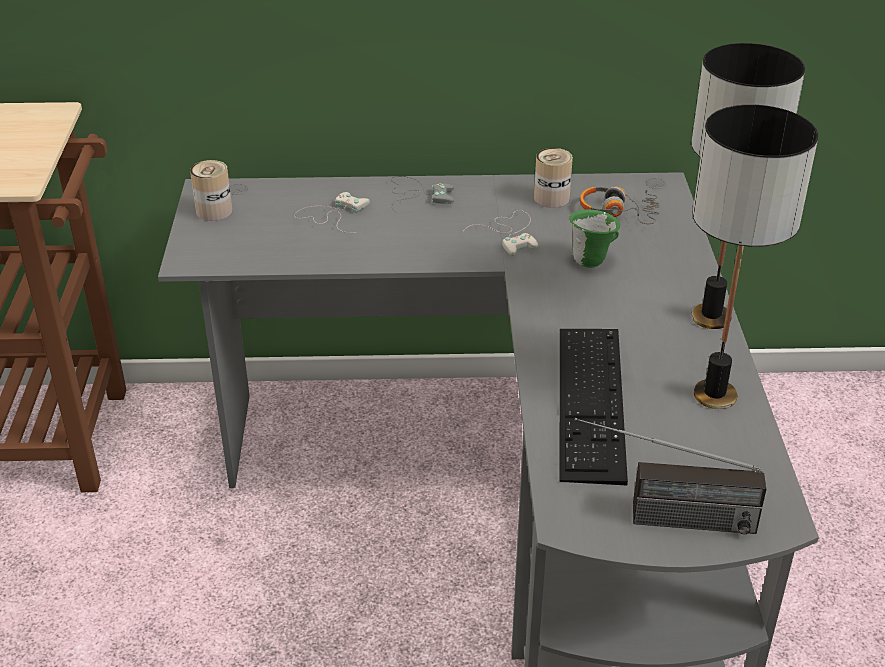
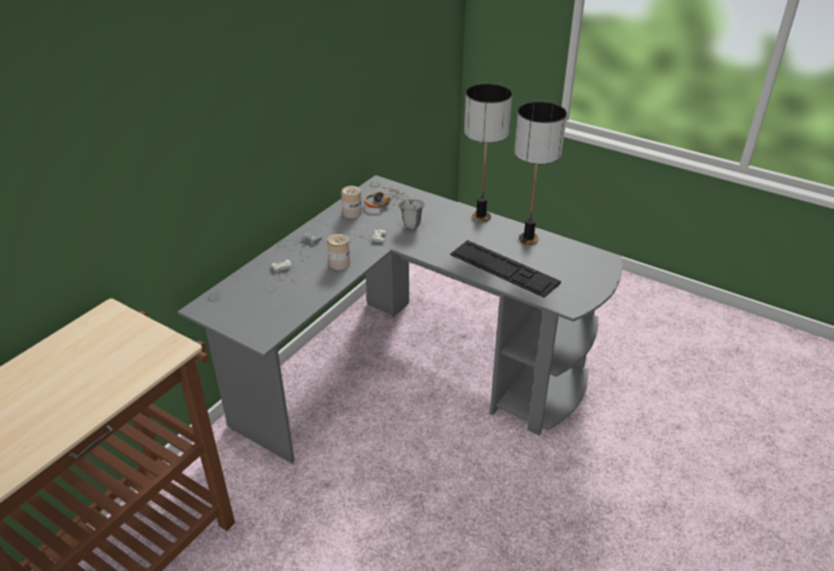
camera: 55 degrees left, 0 degrees up
can [190,160,232,221] -> can moved to [327,234,350,270]
green mug [569,209,620,268] -> grey mug [398,199,425,229]
radio [574,417,766,534] -> none

